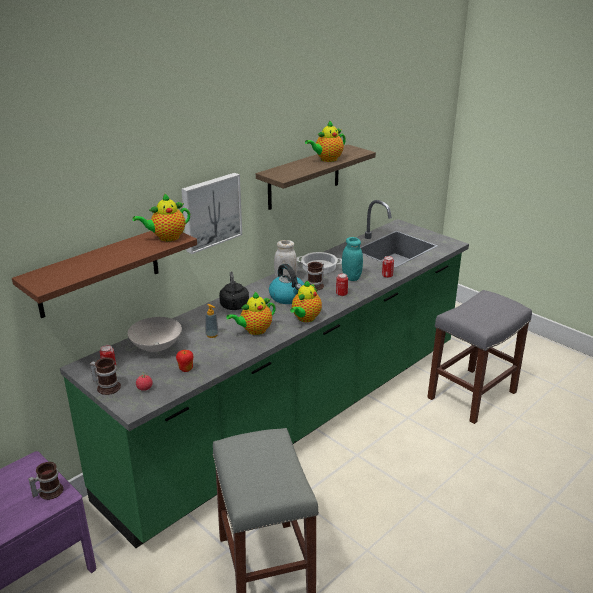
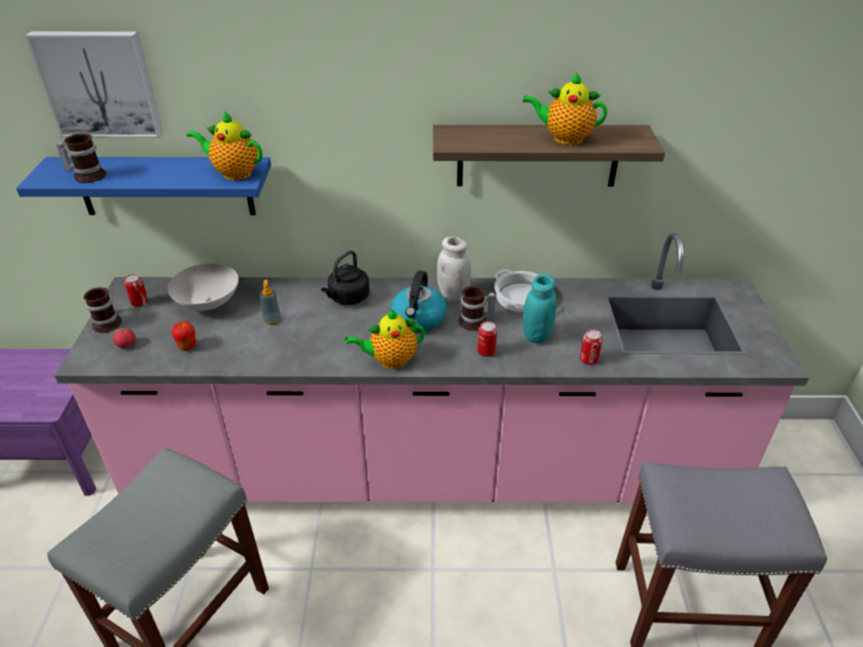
camera: 45 degrees right, 10 degrees up
brown shelf [12,231,197,318] -> blue shelf [16,157,271,215]
mug [28,462,63,500] -> mug moved to [56,133,106,183]
green counter [60,200,469,548] -> pink counter [55,233,809,503]
picture [181,173,242,254] -> picture moved to [25,31,163,138]
teapot [226,292,276,335] -> none

